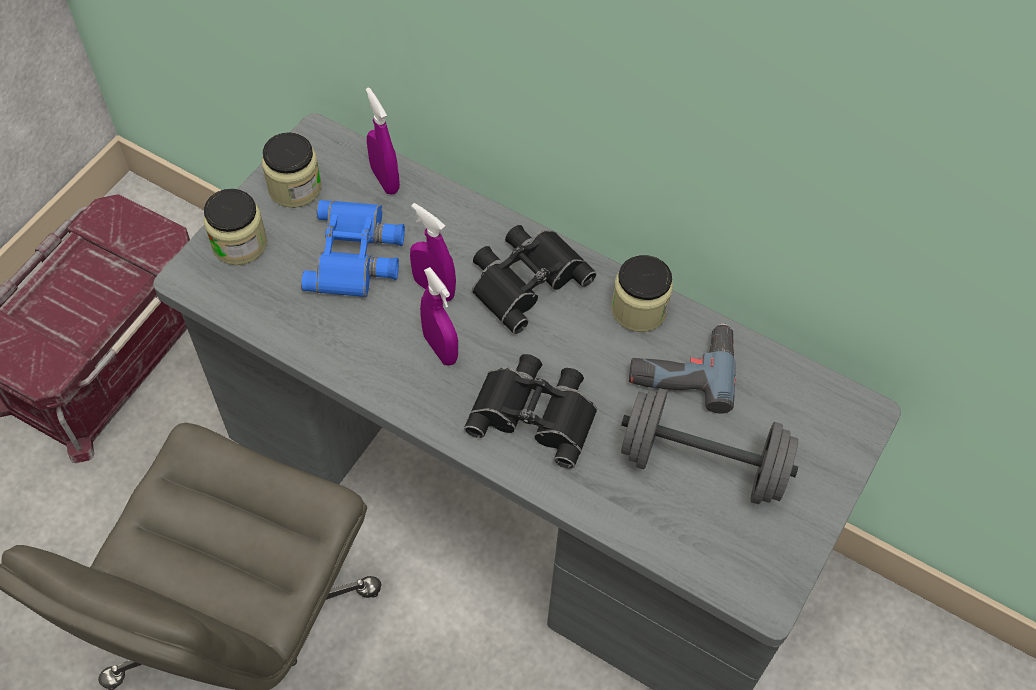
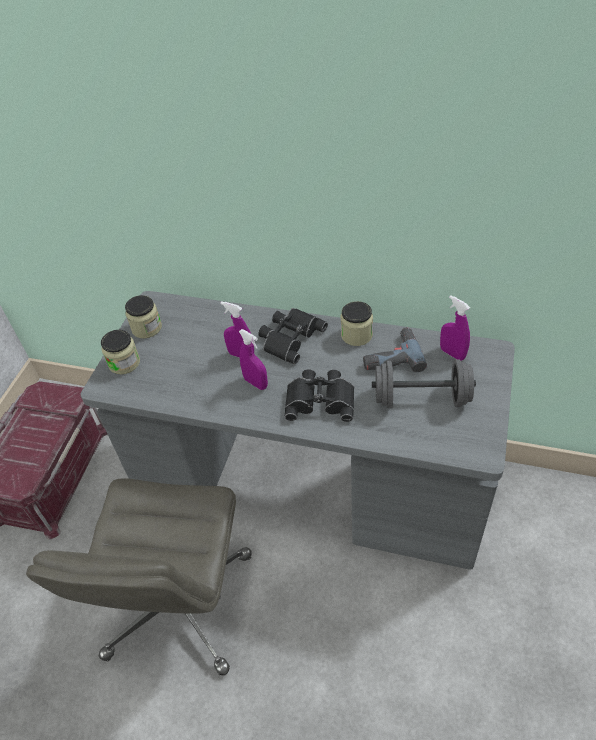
camera: 10 degrees left, 10 degrees down
blue binoculars [301,200,405,297] -> none
purple spray bottle [366,87,400,195] -> purple spray bottle moved to [440,295,470,361]

